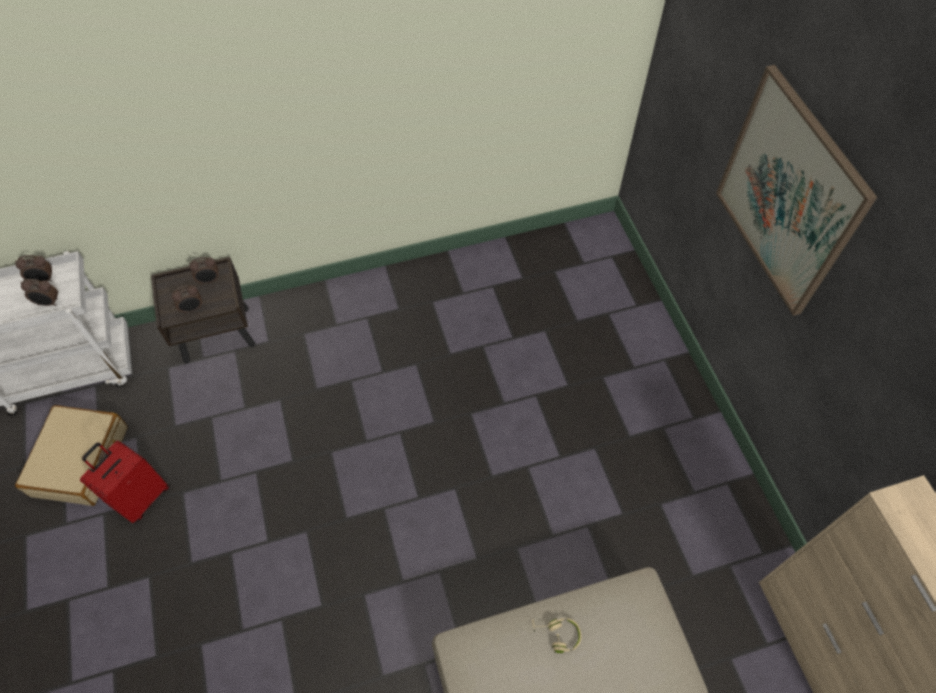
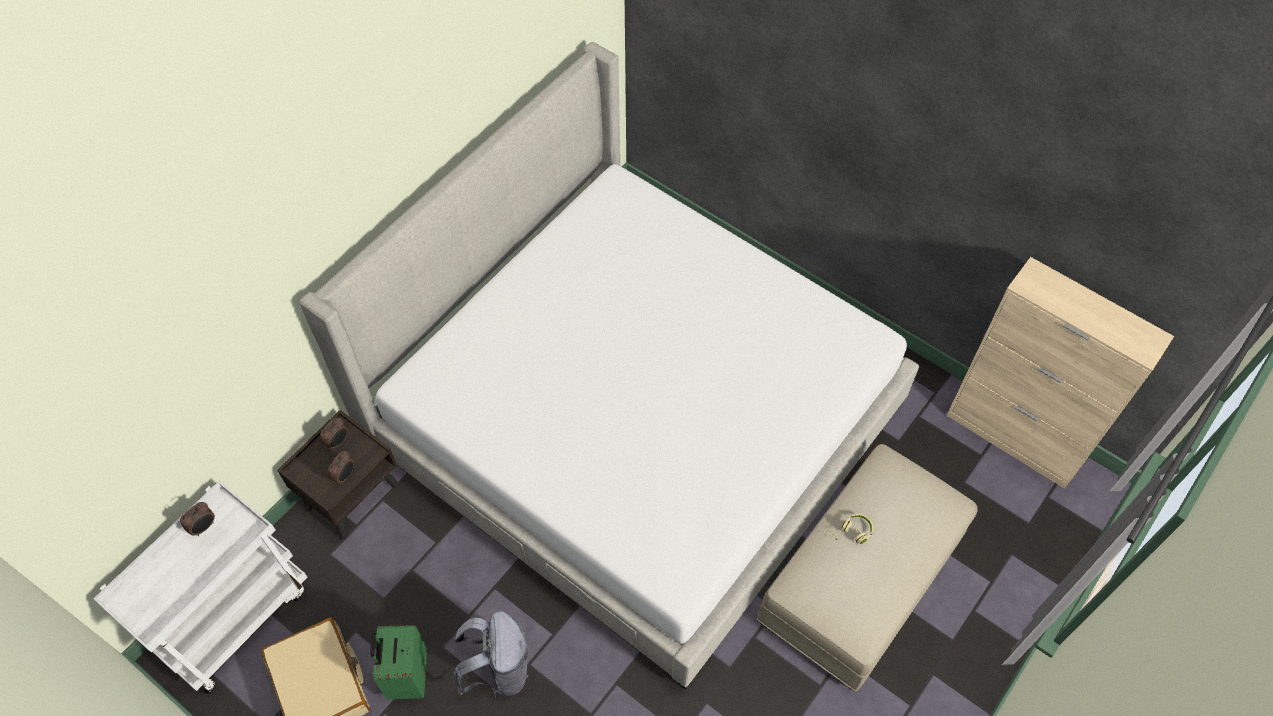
camera: 35 degrees left, 0 degrees up
alarm clock [21,279,58,306] -> none
red suitcase [80,441,169,523] -> green suitcase [370,625,427,700]
picture [716,65,877,316] -> none
none -> bed [299,42,919,689]
none -> grey backpack [454,611,528,699]

